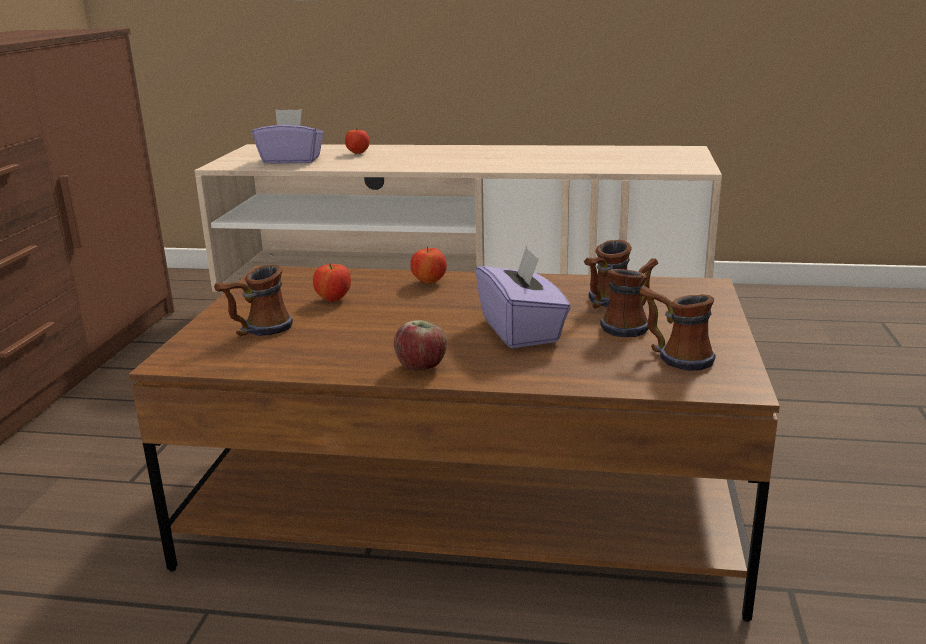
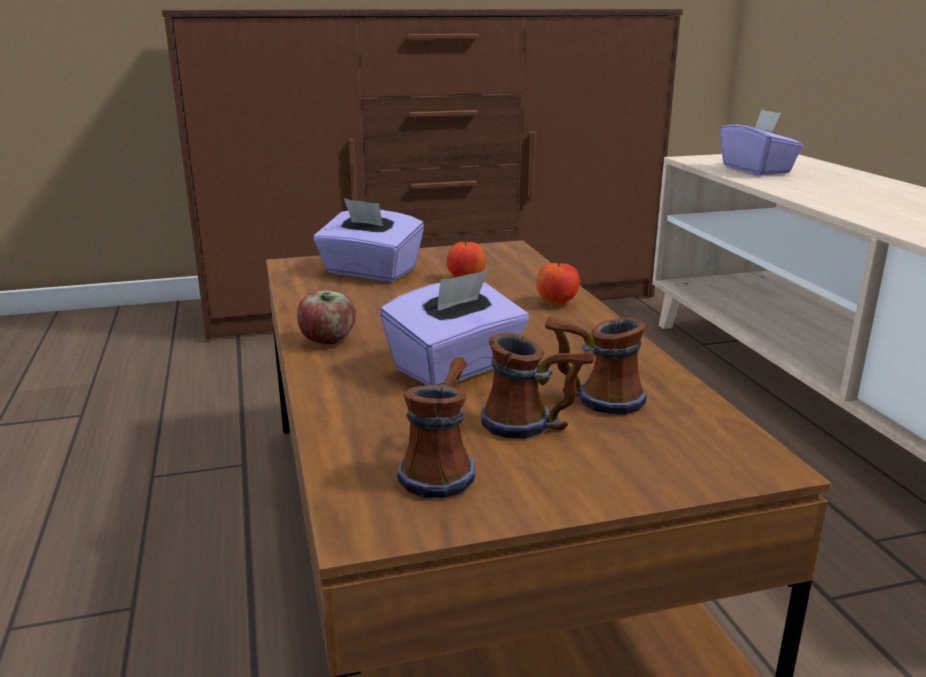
camera: 65 degrees right, 0 degrees up
mug [214,265,293,336] -> purple tissue box [314,198,424,282]
apple [345,128,370,154] -> none

